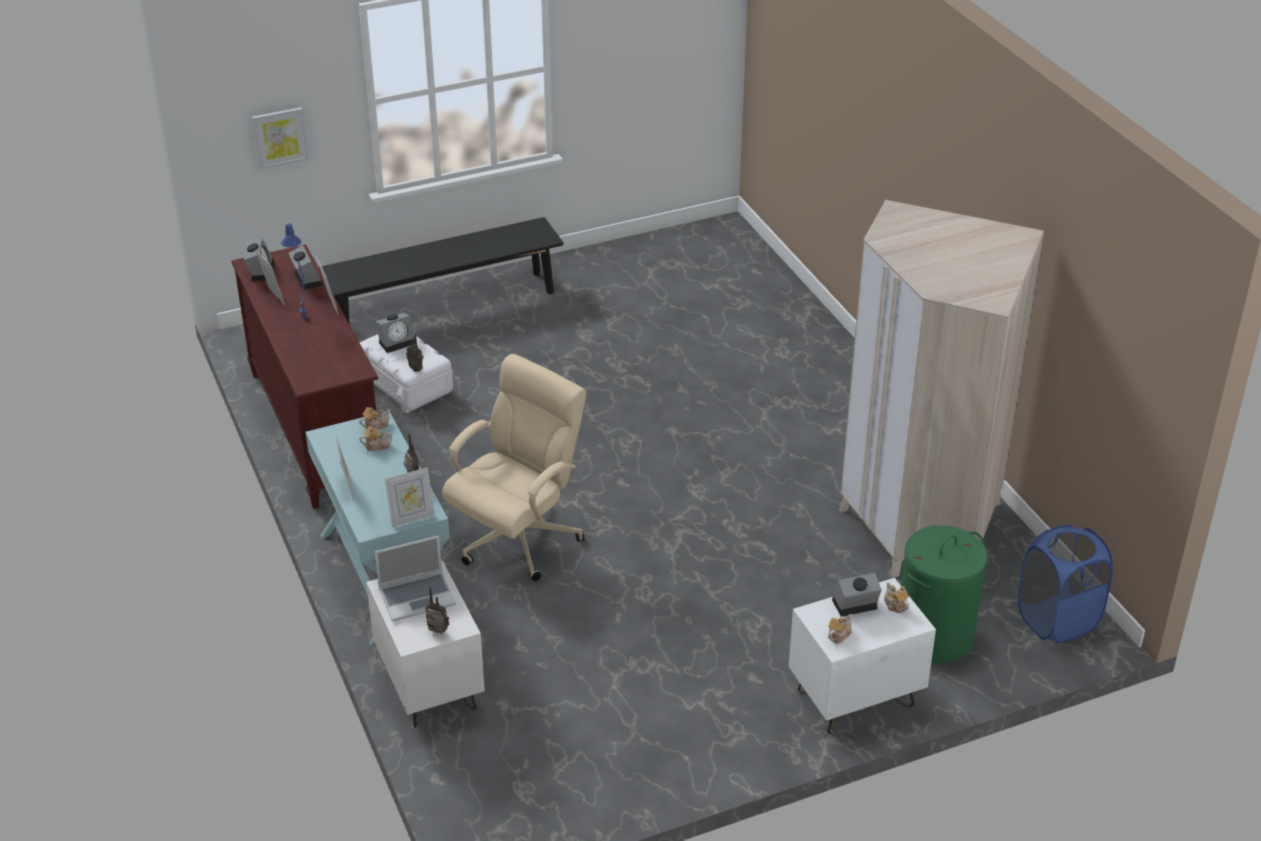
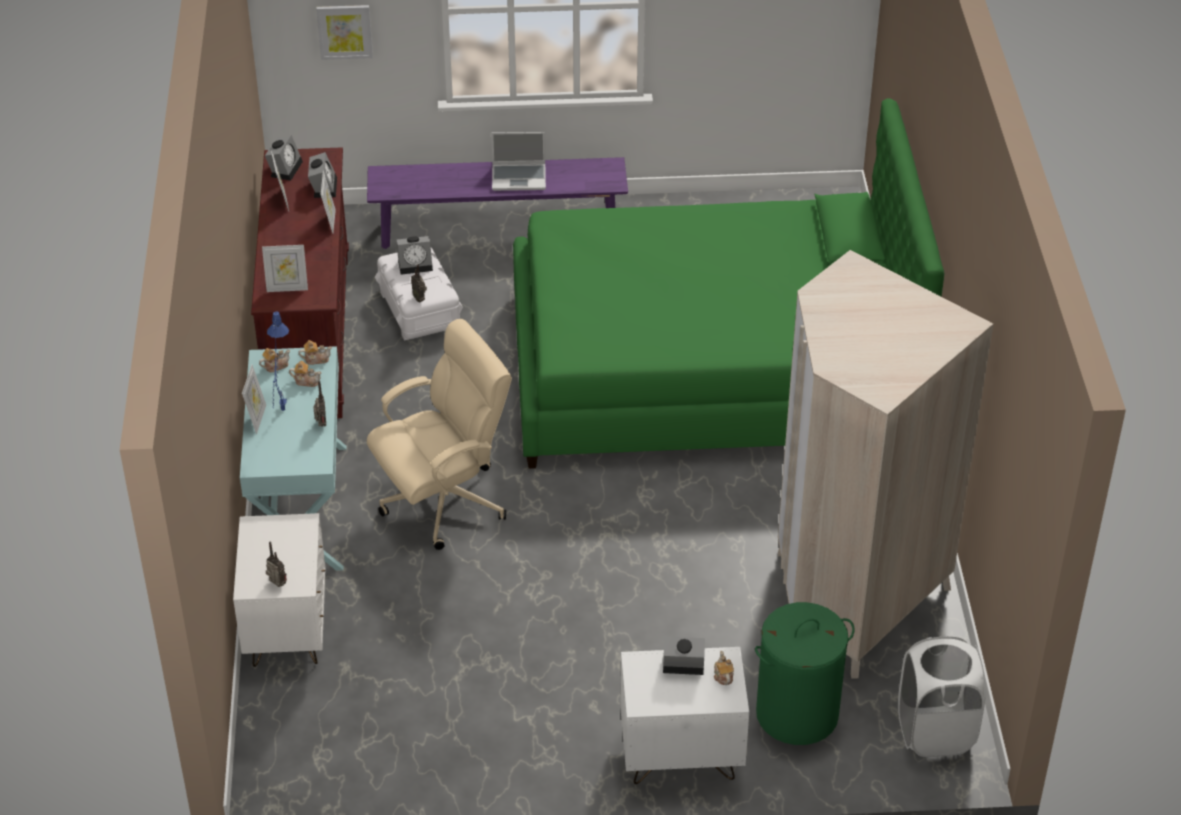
camera: 20 degrees right, 5 degrees up
blue table lamp [281,223,309,318] -> blue table lamp moved to [267,312,289,411]
black bench [318,217,564,323] -> purple bench [367,157,628,249]
laptop [375,536,456,621] -> laptop moved to [491,132,546,191]
picture frame [385,467,434,527] -> picture frame moved to [262,245,308,292]
teapot [828,614,853,643] -> teapot moved to [259,348,290,372]
blue laundry basket [1018,524,1113,643] -> white laundry basket [898,636,986,757]
none -> green bed [513,98,945,469]

